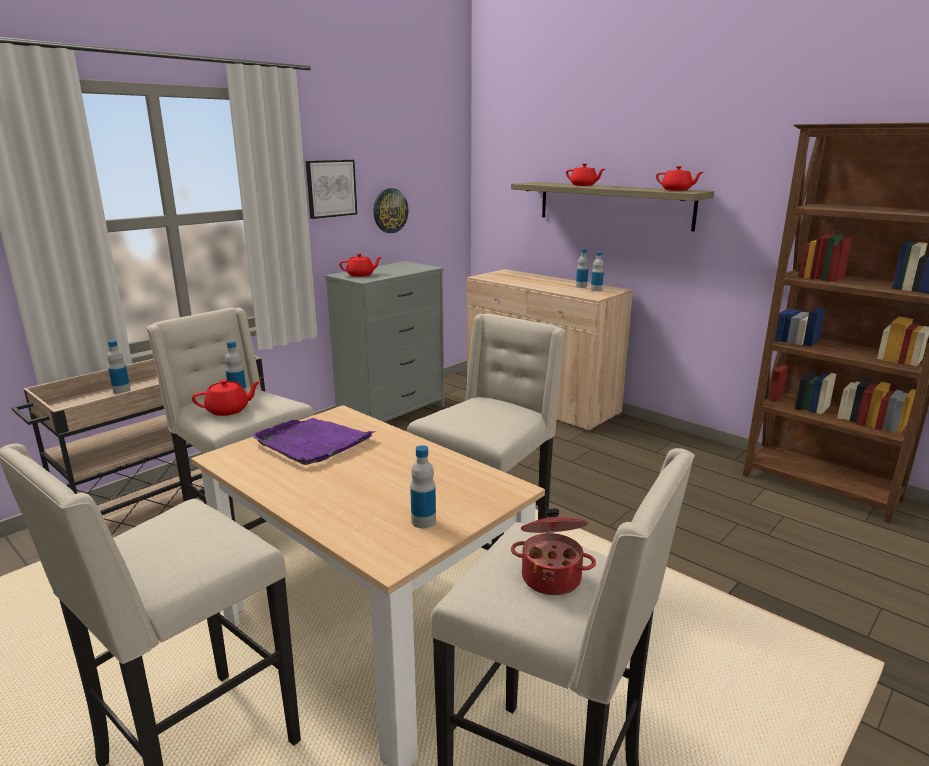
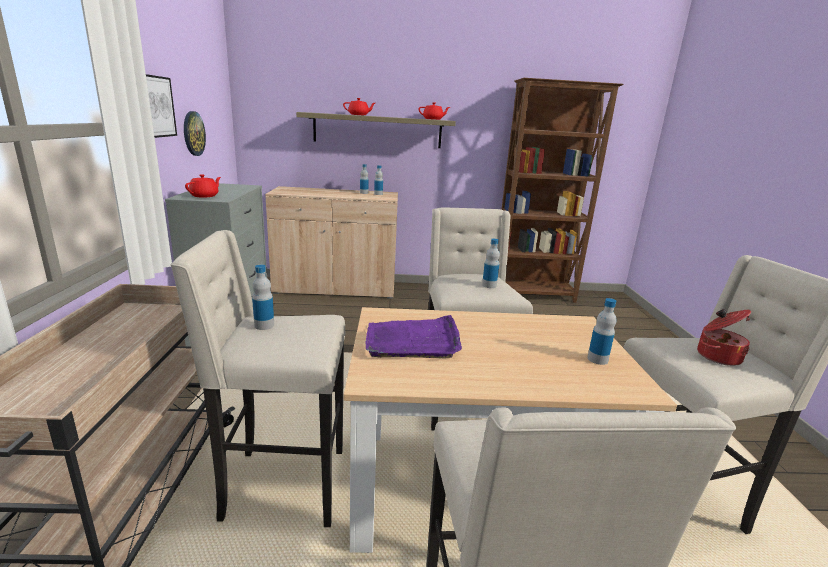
camera: 45 degrees left, 0 degrees up
bottle [107,340,131,394] -> bottle moved to [482,239,500,288]
red teapot [192,379,261,416] -> none

